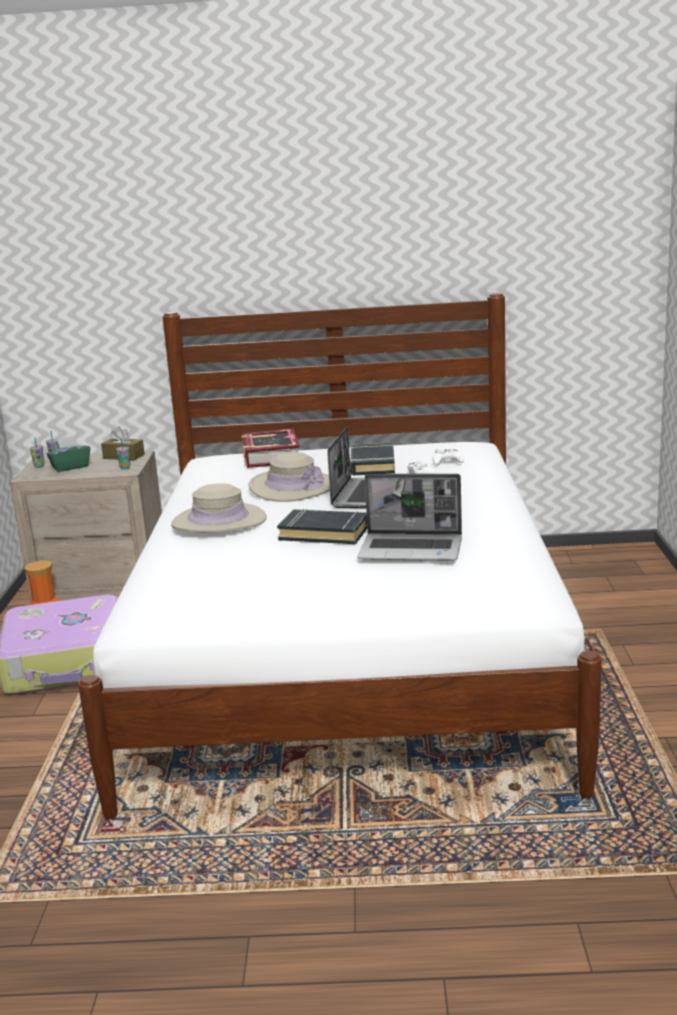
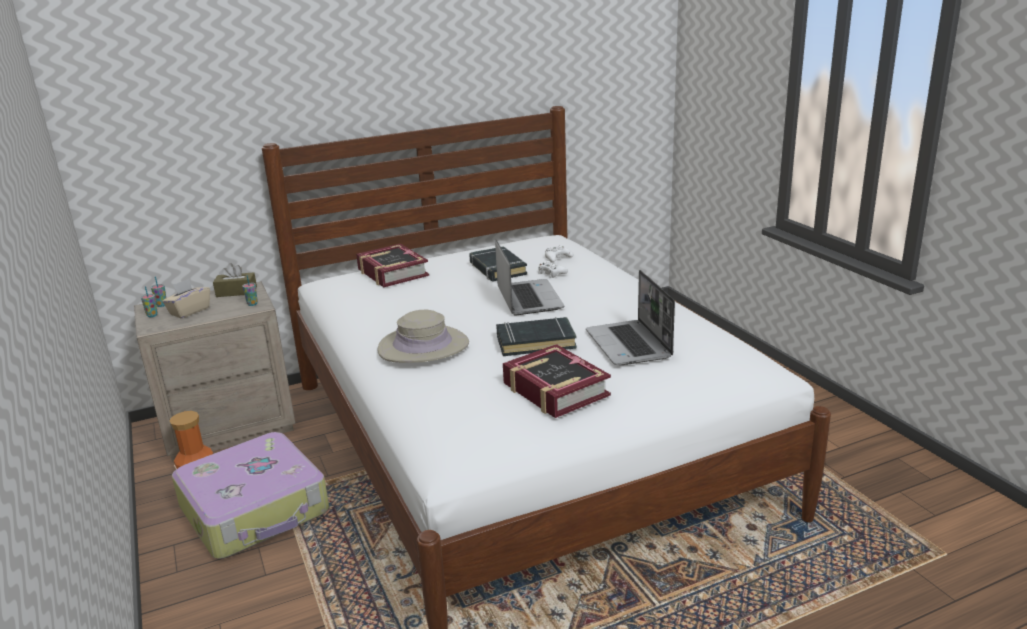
camera: 25 degrees left, 5 degrees up
green tissue box [46,436,90,472] -> beige tissue box [162,279,210,319]
beige hat [249,452,330,502] -> none
laptop [357,474,462,561] -> laptop turned 90 degrees clockwise [586,270,675,365]
none -> book [503,344,611,418]

